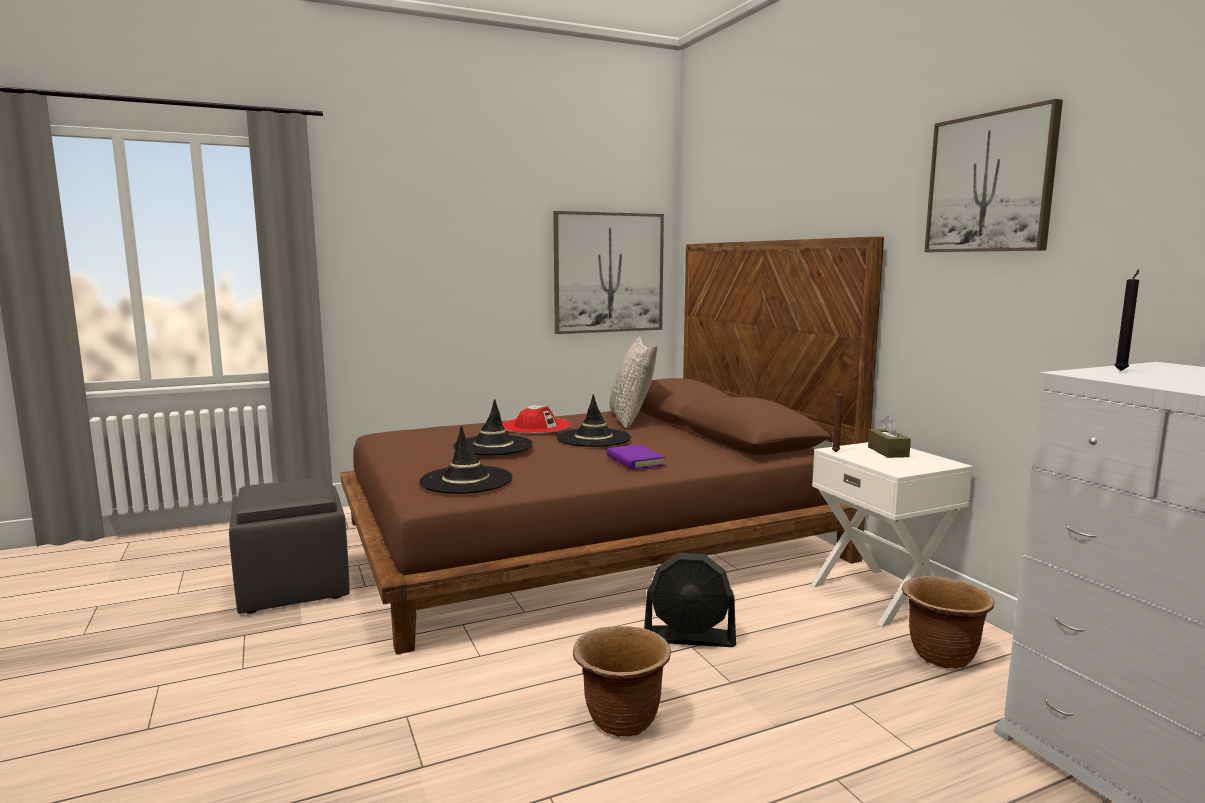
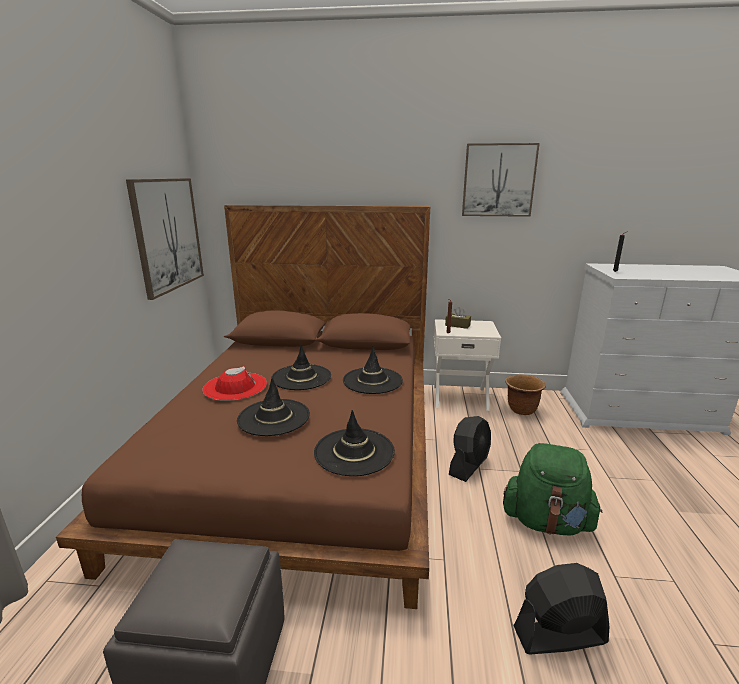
camera: 60 degrees left, 10 degrees up
brown planter [573,626,671,737] -> green backpack [503,443,603,536]
purple book [607,444,666,470] -> black hat [343,347,403,394]
grey pillow [609,336,657,428] -> none
none -> black fan [514,563,609,655]

